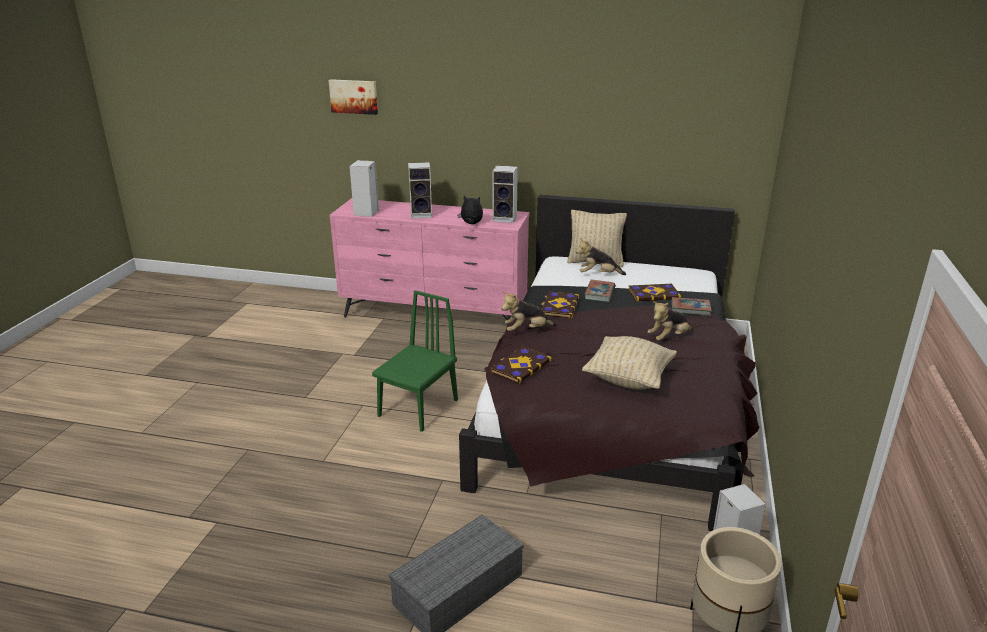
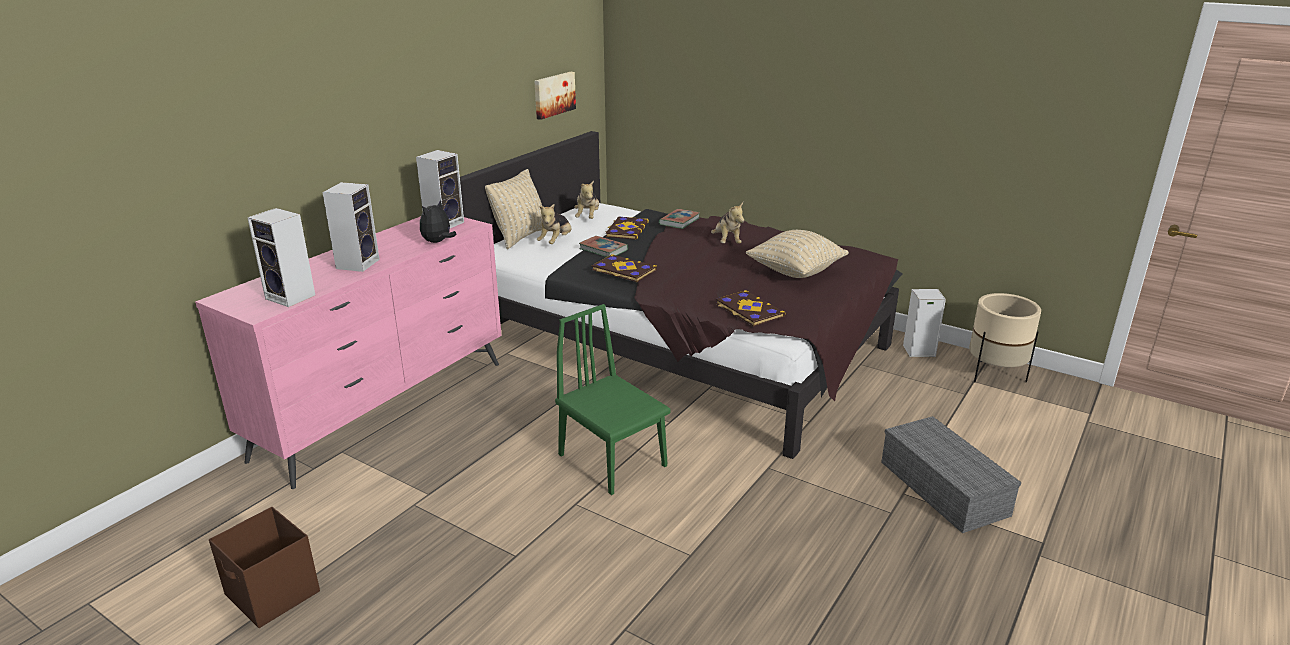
camera: 70 degrees left, 0 degrees up
picture [328,79,378,115] -> picture moved to [535,72,576,120]
plush toy [501,292,557,331] -> plush toy moved to [574,180,599,219]
none -> brown storage box [209,507,320,628]

